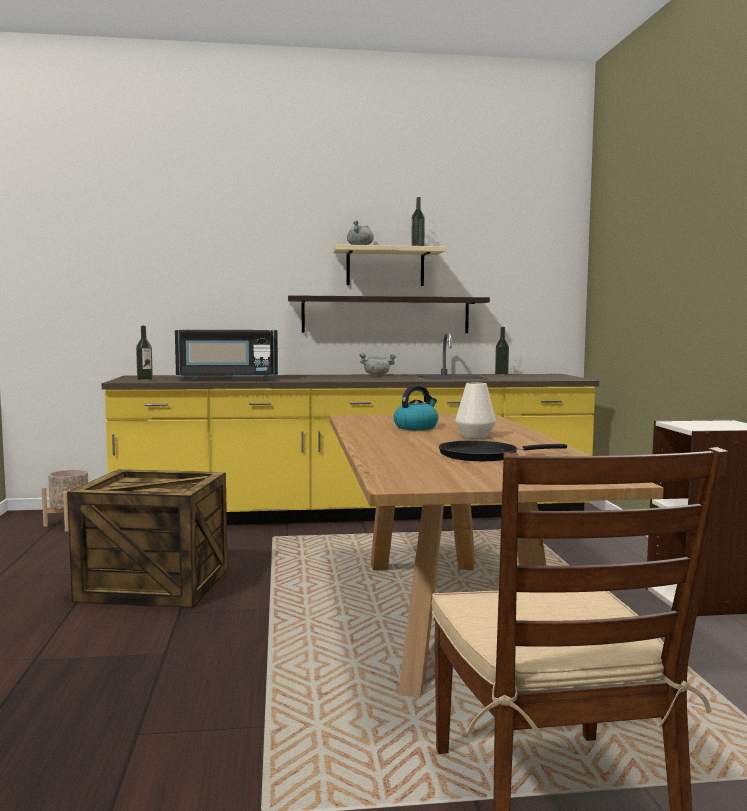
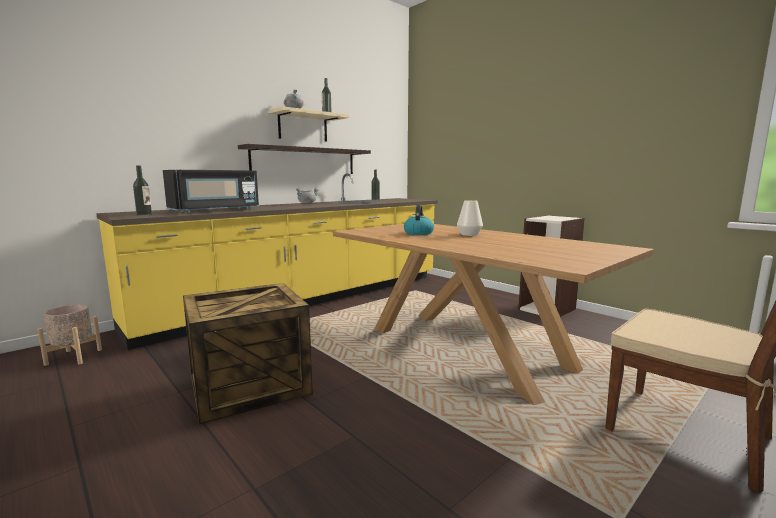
camera: 35 degrees left, 5 degrees up
black frying pan [439,441,567,461] -> none

